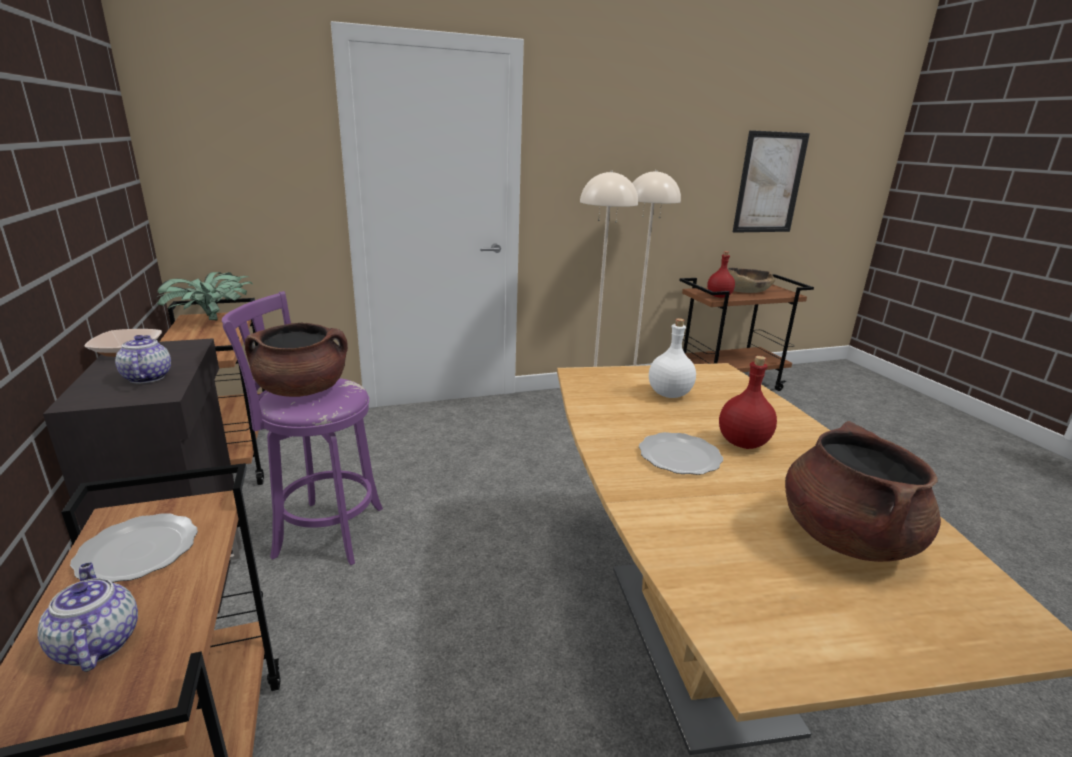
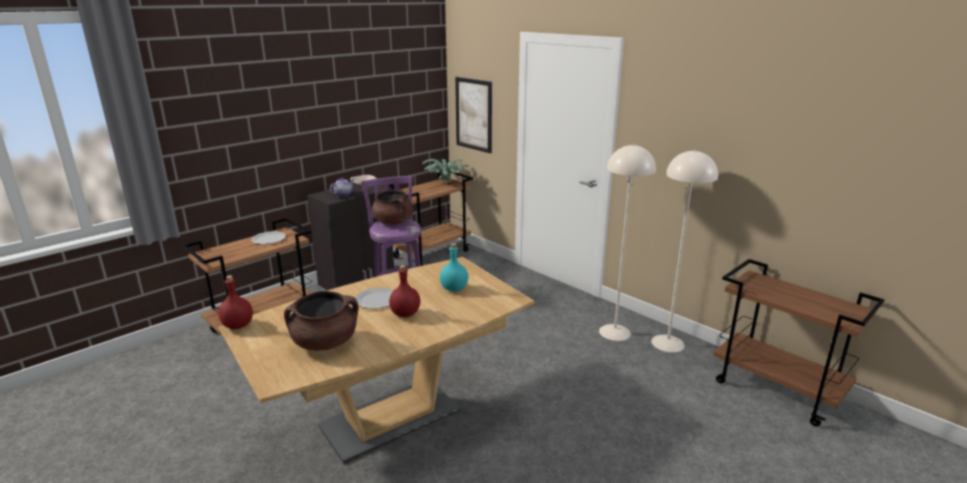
camera: 65 degrees right, 0 degrees up
teapot [38,562,138,672] -> none
white bottle [649,318,696,398] -> turquoise bottle [440,243,468,292]
red bottle [707,251,735,298] -> red bottle moved to [218,275,253,329]
brown bowl [727,267,775,293] -> none
picture [733,130,810,233] -> picture moved to [455,77,492,153]

